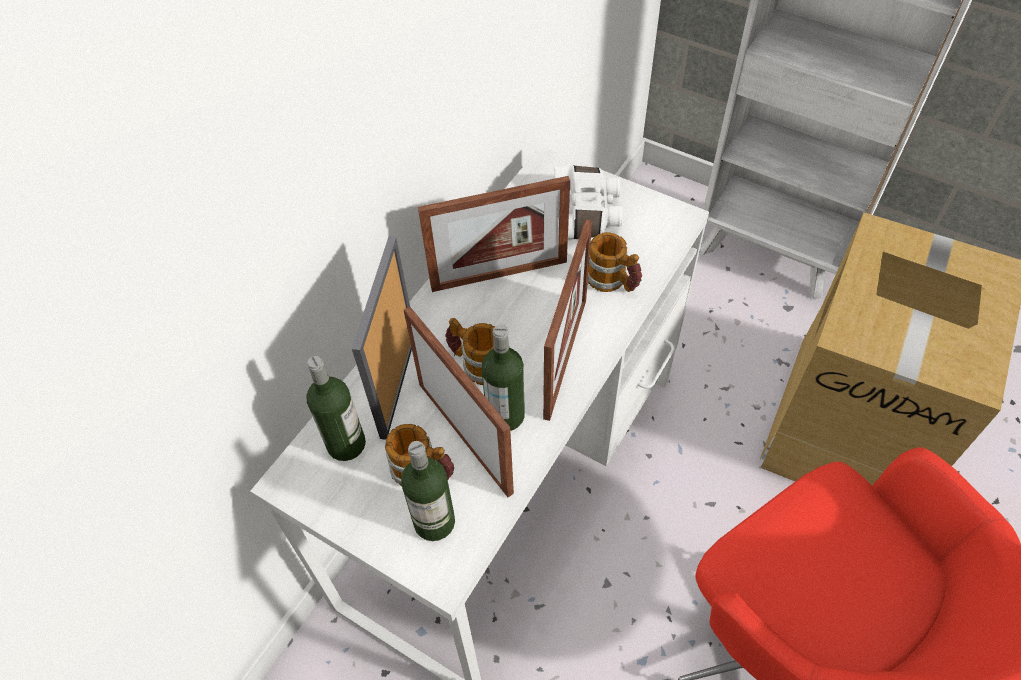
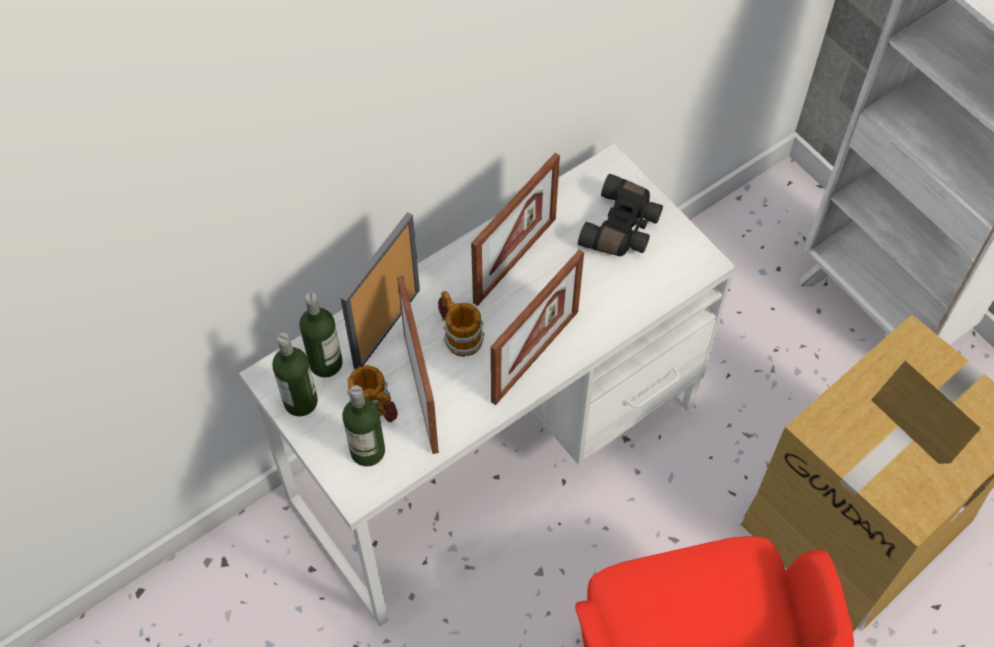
camera: 20 degrees right, 5 degrees up
picture frame [418,176,570,292] -> picture frame turned 60 degrees counterclockwise [471,153,560,306]
bottle [481,324,525,431] -> bottle moved to [272,333,318,416]
white binoculars [554,166,622,239] -> black binoculars [578,174,663,256]
mug [588,232,642,292] -> none

